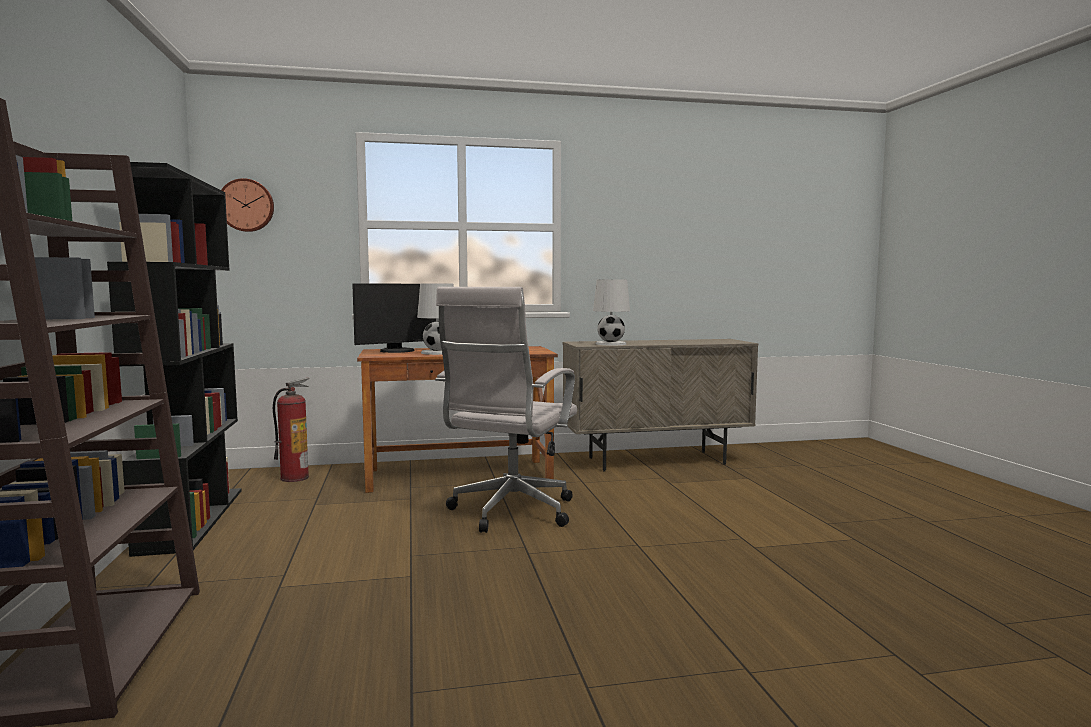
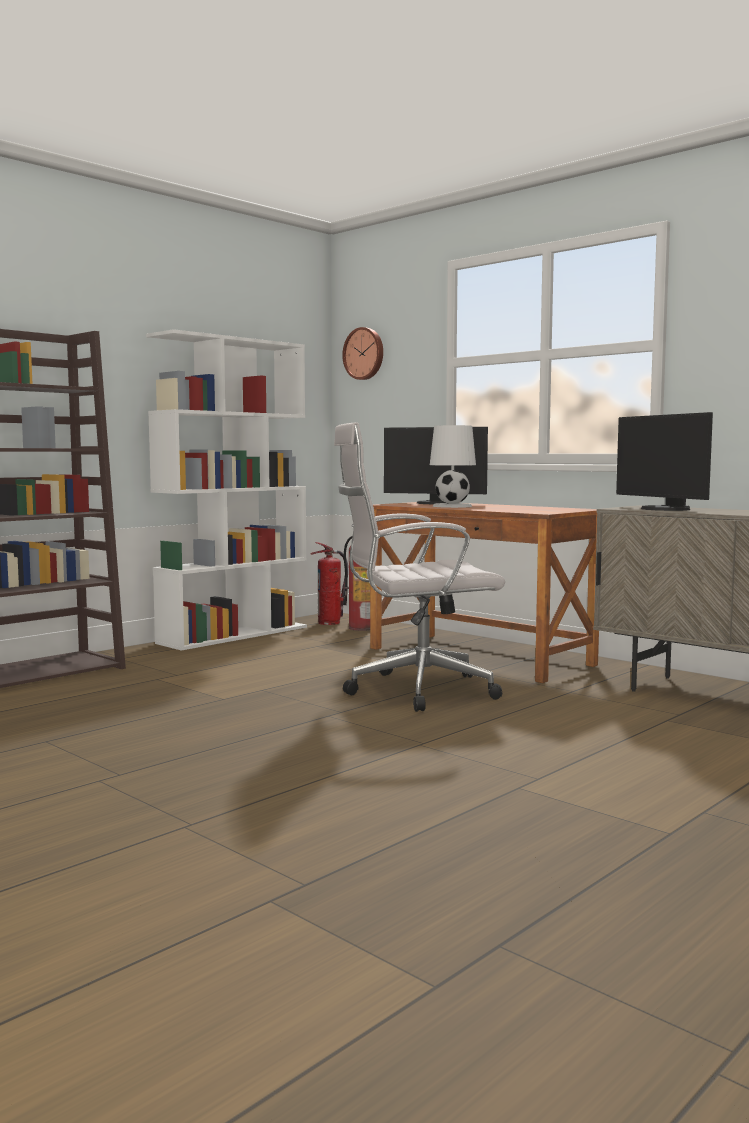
camera: 55 degrees right, 0 degrees up
black bookcase [107,162,241,557] -> white bookcase [146,329,307,650]
white table lamp [593,280,630,345] -> monitor [616,412,713,511]
none -> fire extinguisher [311,542,348,625]

